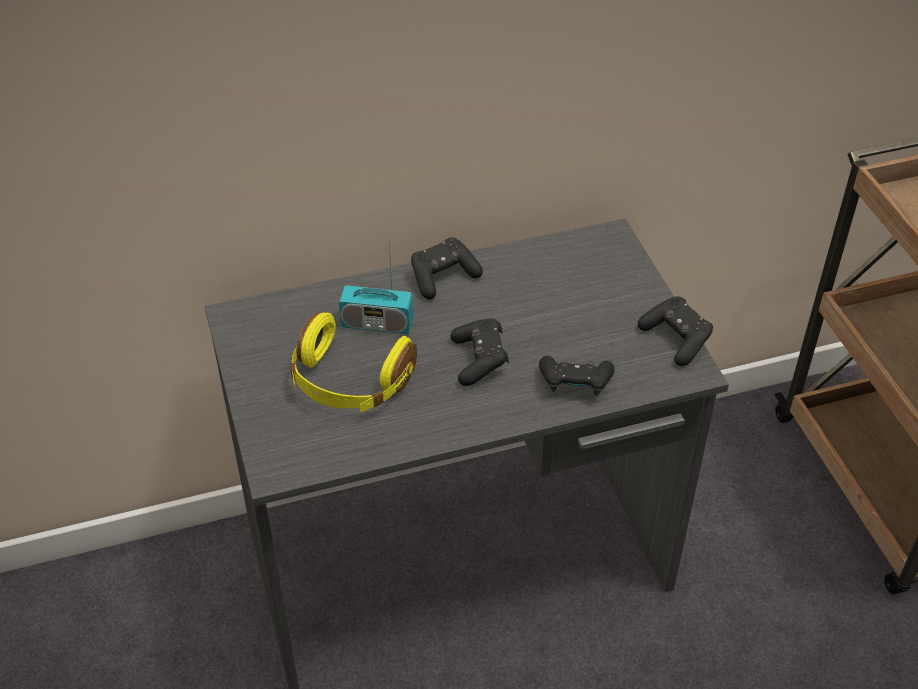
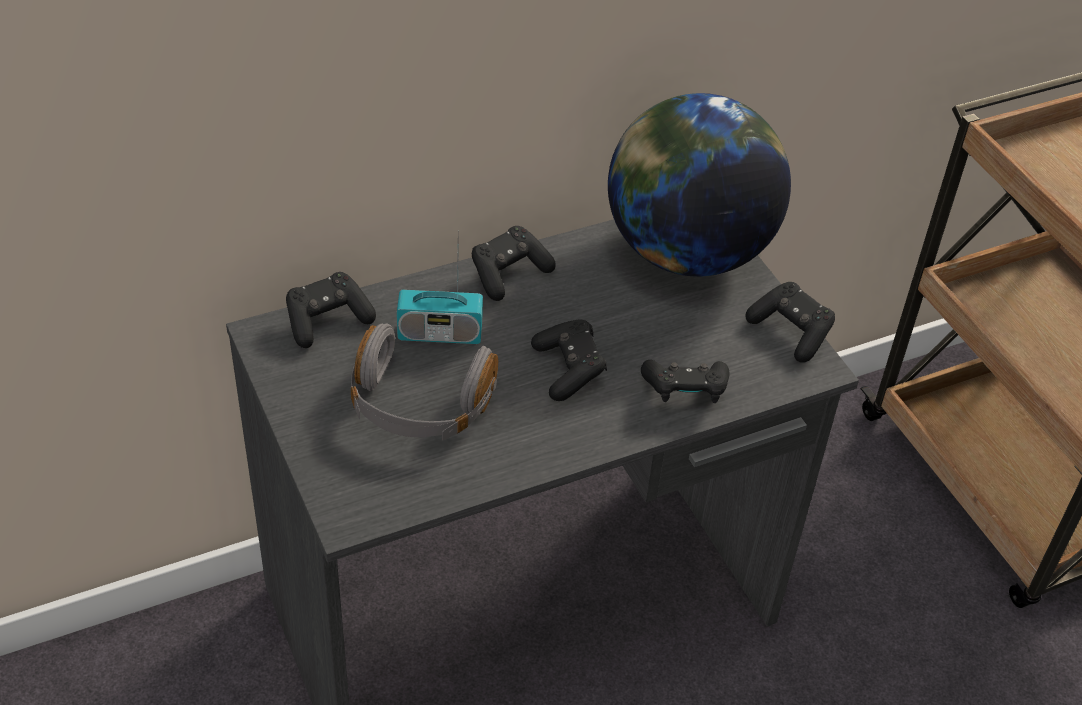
camera: 10 degrees left, 0 degrees up
yellow headphones [291,312,417,412] -> grey headphones [351,323,498,440]
none -> black game controller [286,272,376,348]
none -> globe [608,93,791,276]

